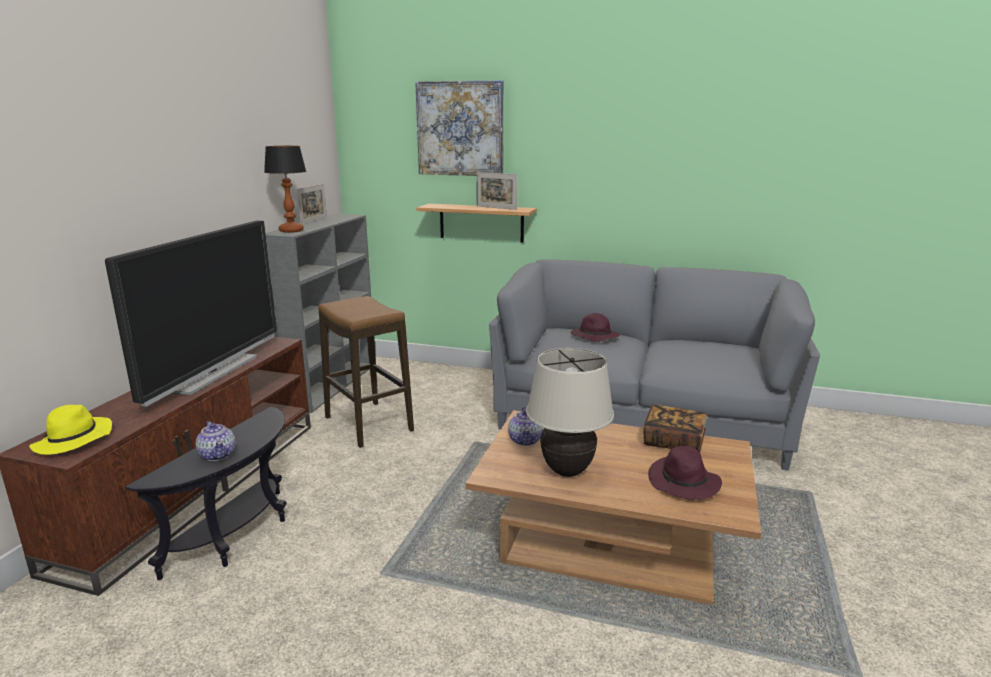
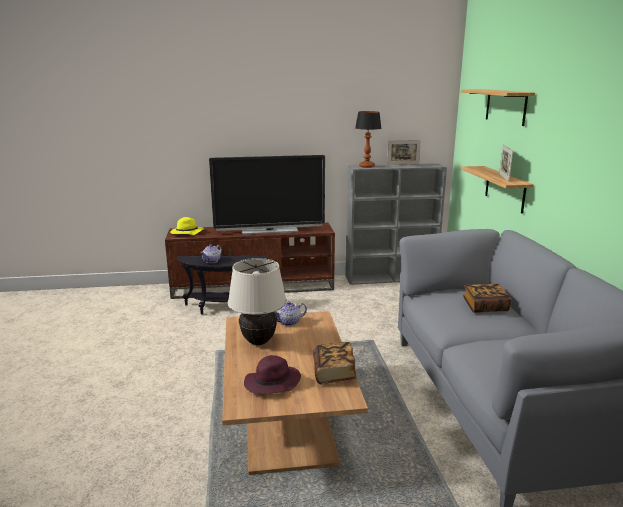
camera: 65 degrees right, 0 degrees up
stool [318,296,414,448] -> none
picture [415,80,504,176] -> shelf [461,89,535,126]
purple hat [570,313,620,342] -> book [463,284,511,313]

